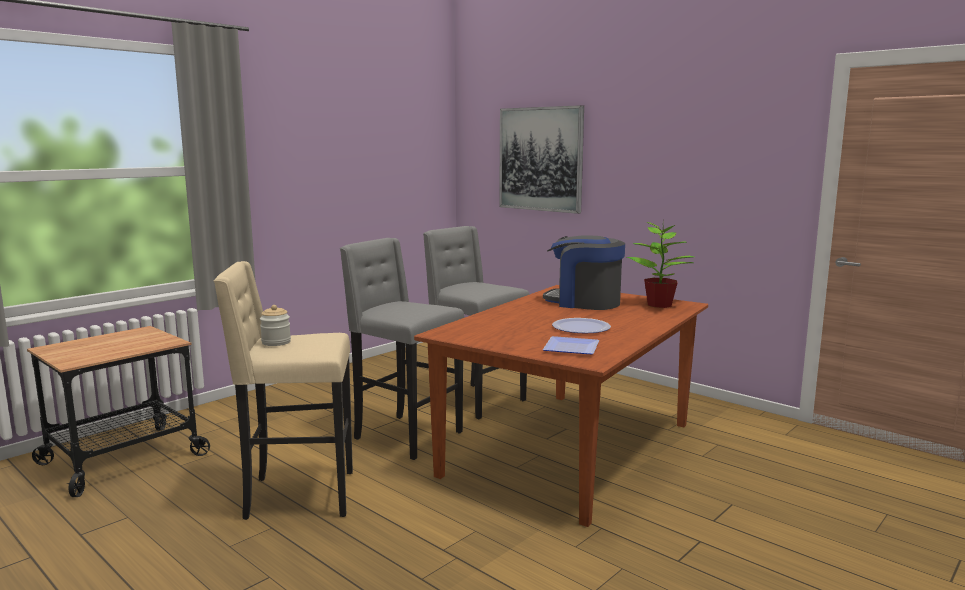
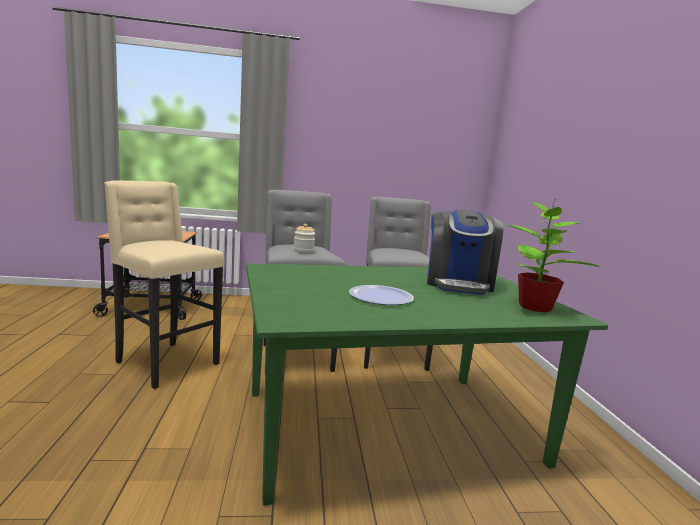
camera: 40 degrees right, 0 degrees up
jar [260,305,291,346] -> jar moved to [293,224,315,253]
brown dining table [414,285,708,527] -> green dining table [246,263,608,506]
picture [499,105,584,214] -> none
coffee machine [543,236,625,310] -> coffee machine turned 150 degrees counterclockwise [427,209,503,295]
plate [543,336,599,354] -> none

